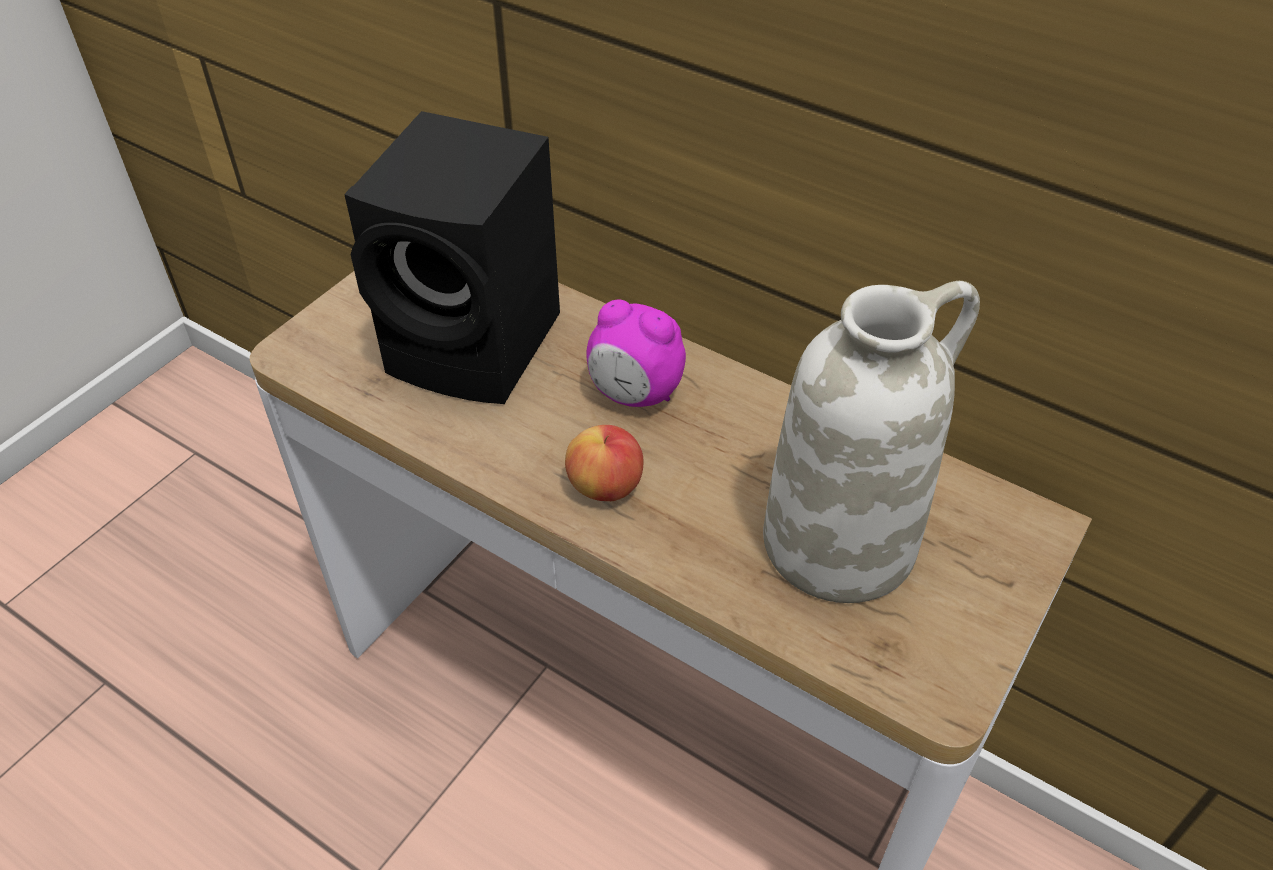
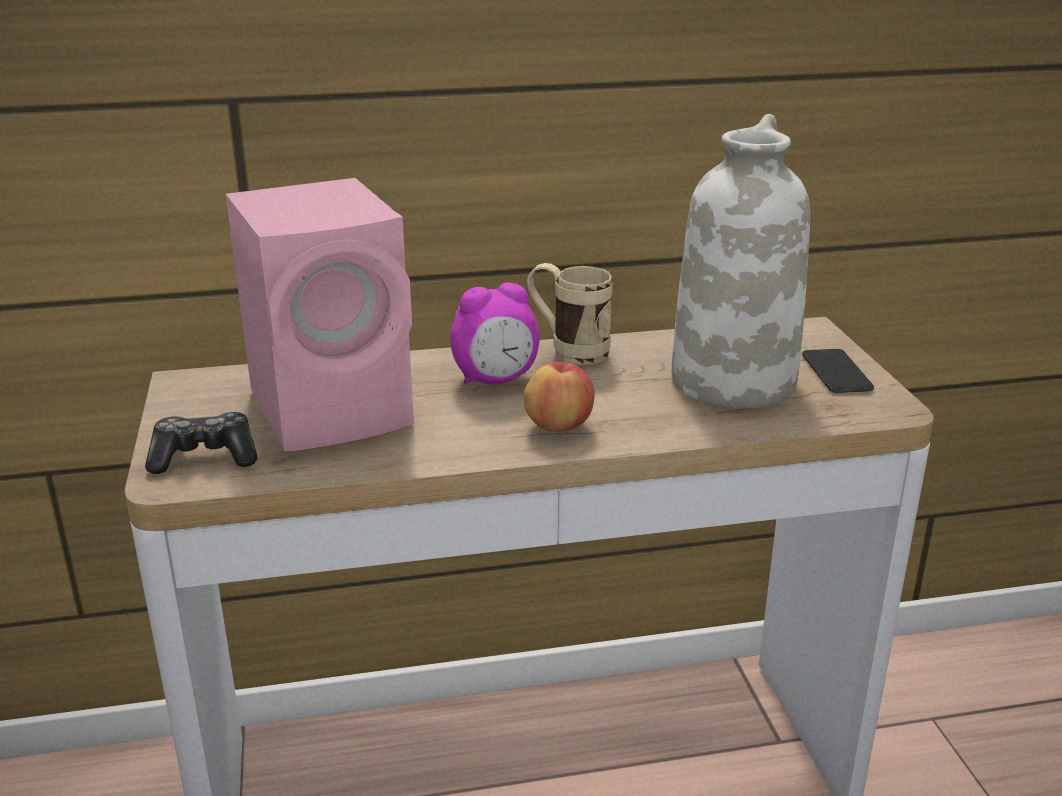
camera: 45 degrees left, 20 degrees down
black speaker [344,111,560,404] -> pink speaker [226,178,414,452]
none -> game controller [145,412,257,474]
none -> beige mug [527,263,613,365]
none -> phone [802,349,874,393]

